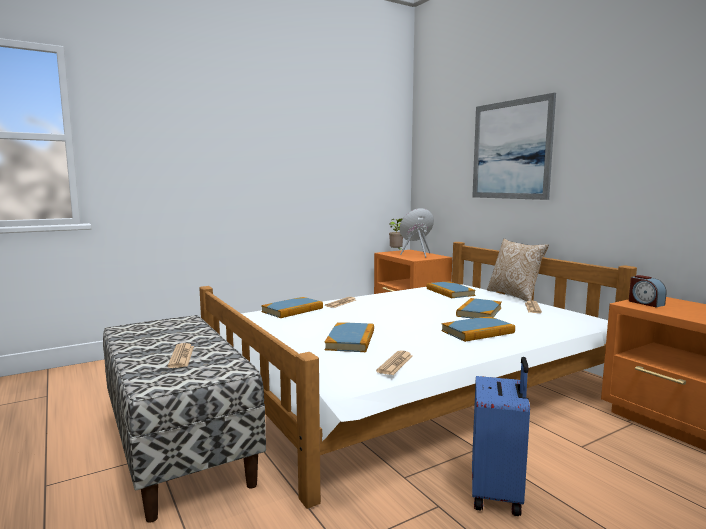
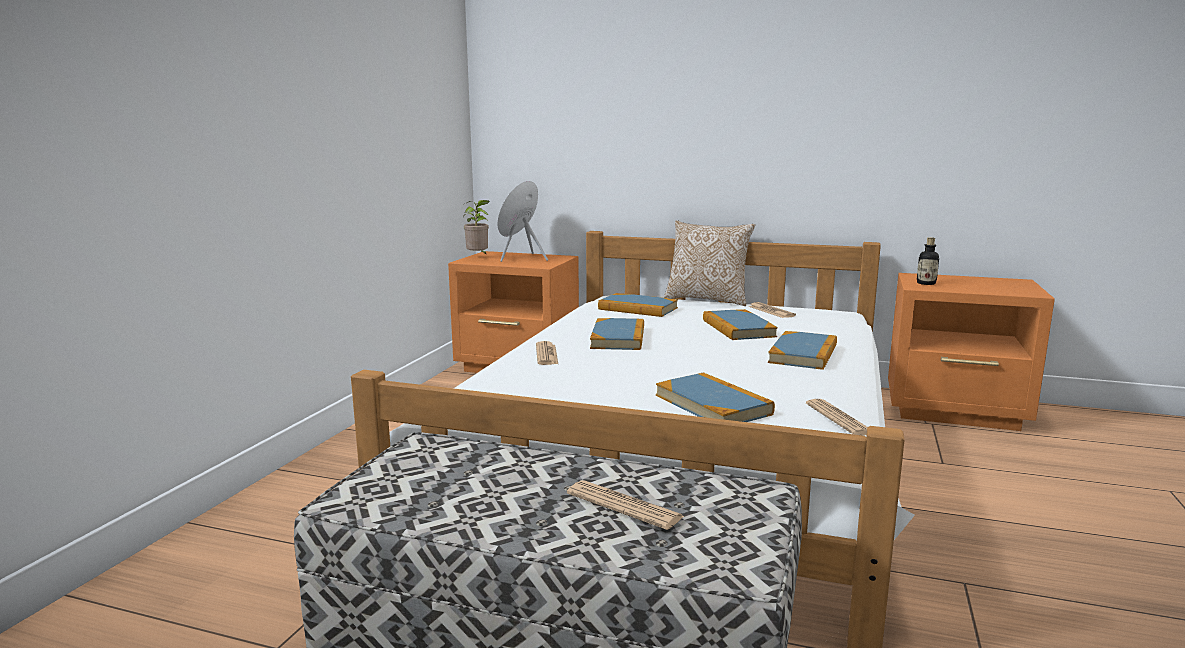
camera: 40 degrees left, 5 degrees up
book [261,297,323,318] -> book moved to [590,318,644,350]
picture [472,93,556,200] -> none
blue suitcase [472,357,530,516] -> none
alarm clock [629,275,667,307] -> bottle [917,237,939,285]

